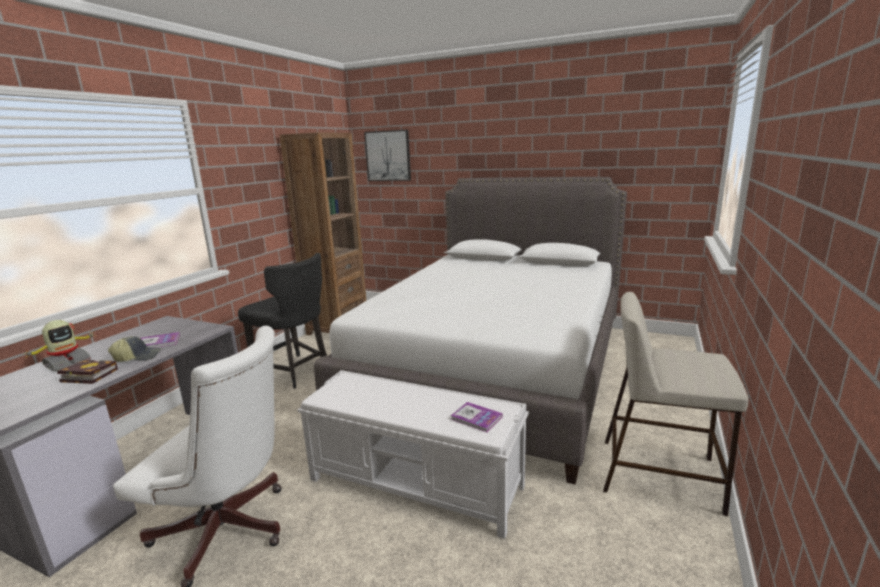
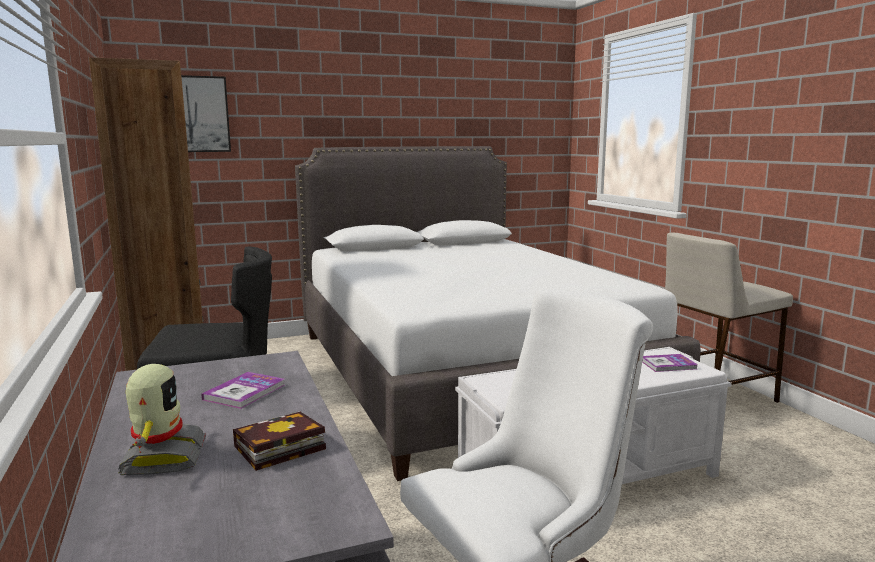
camera: 45 degrees left, 5 degrees down
cap [108,336,161,362] -> none

